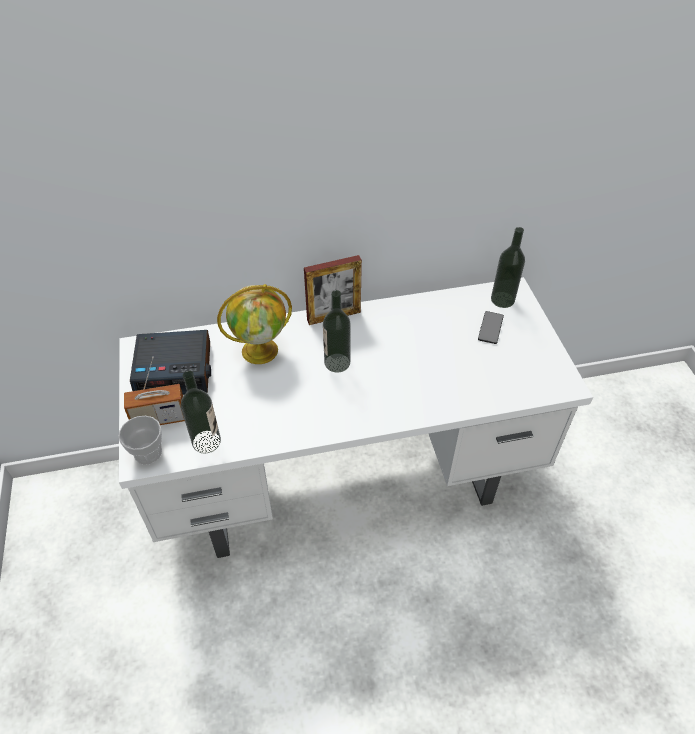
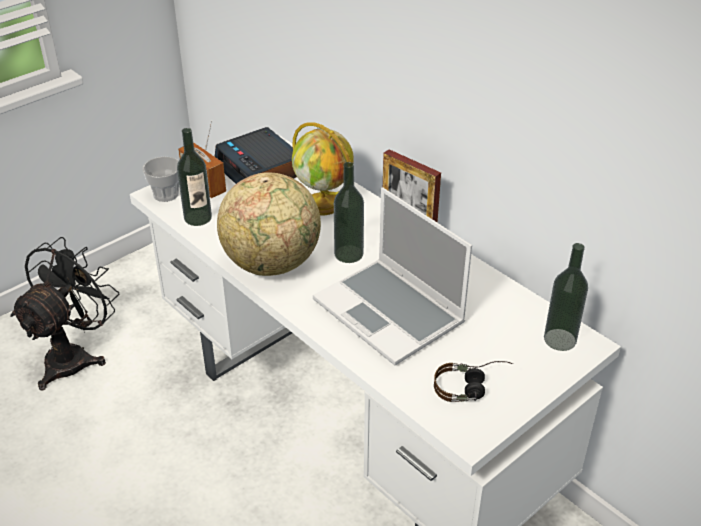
camera: 60 degrees right, 10 degrees down
phone [478,311,504,344] -> none
none -> black fan [10,237,119,391]
none -> globe [217,172,321,276]
none -> laptop [313,187,472,365]
none -> headphones [434,361,513,402]

